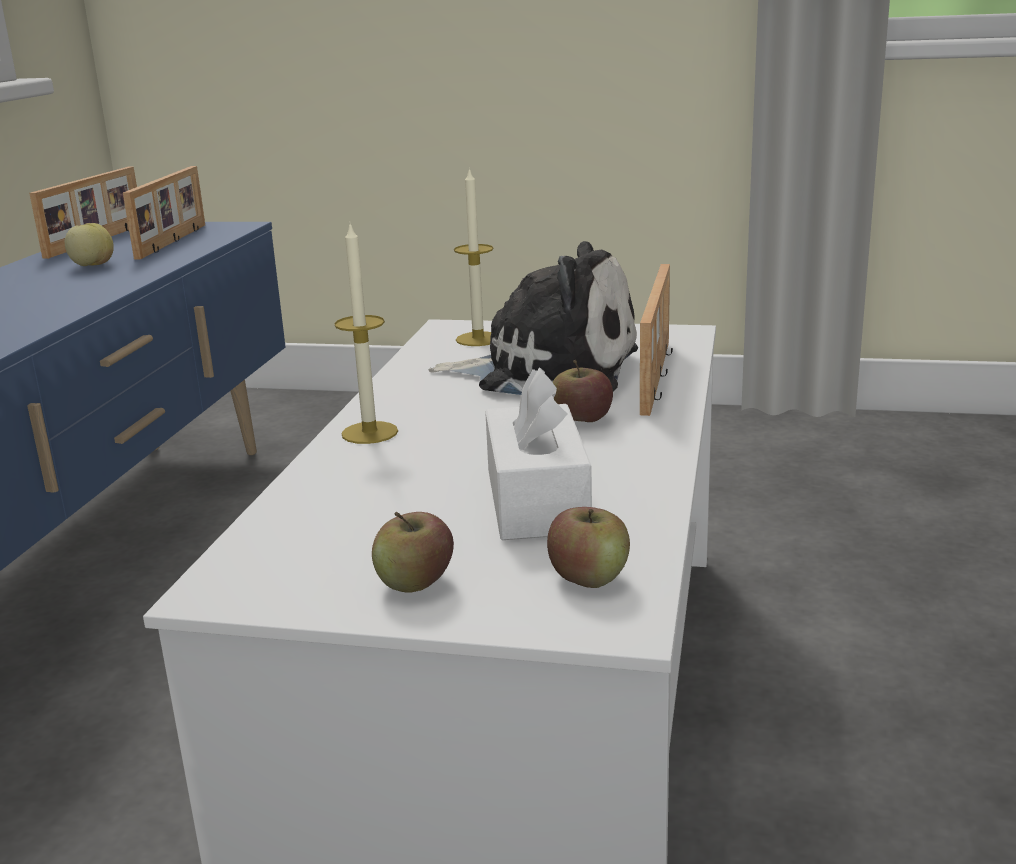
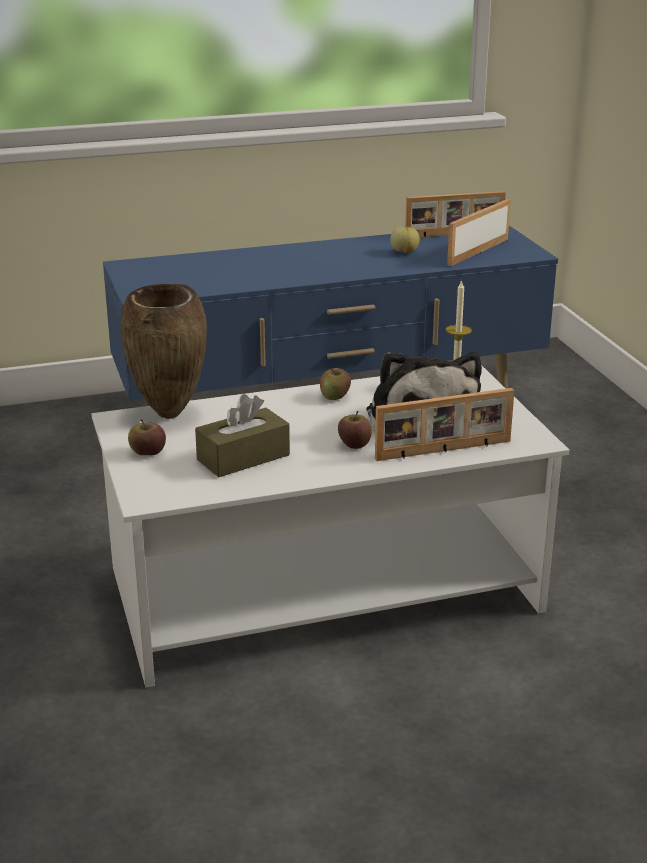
camera: 60 degrees right, 5 degrees up
picture frame [123,166,205,260] -> picture frame turned 150 degrees clockwise [447,199,511,266]
candle [334,223,398,444] -> none
white tissue box [485,367,592,540] -> brown tissue box [195,394,290,477]
apple [547,507,630,588] -> apple moved to [320,368,351,400]
none -> brown vase [121,284,207,419]

